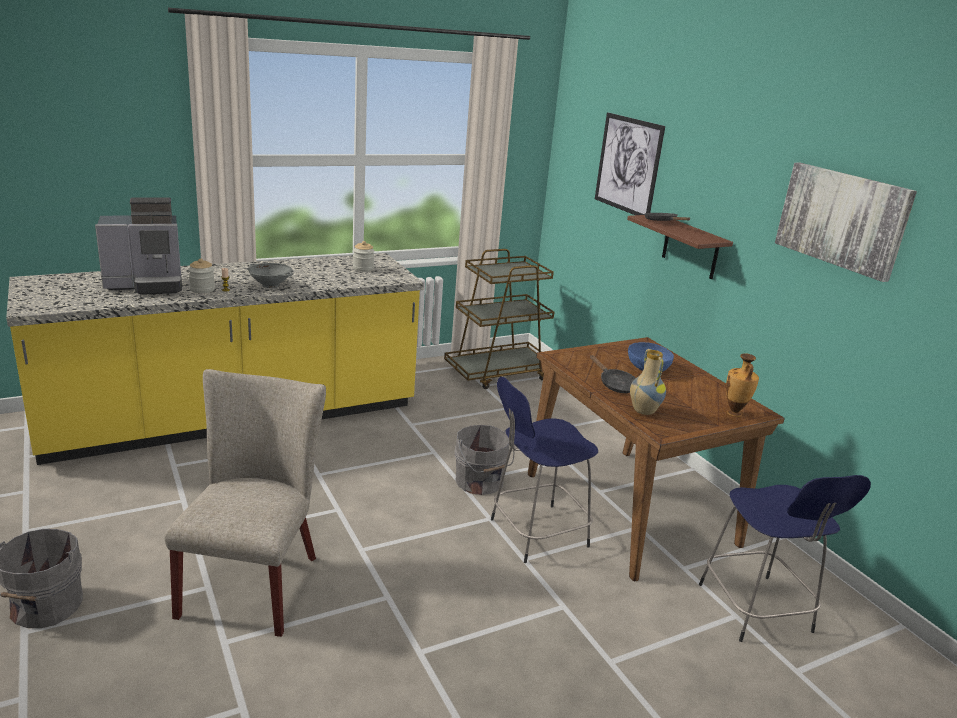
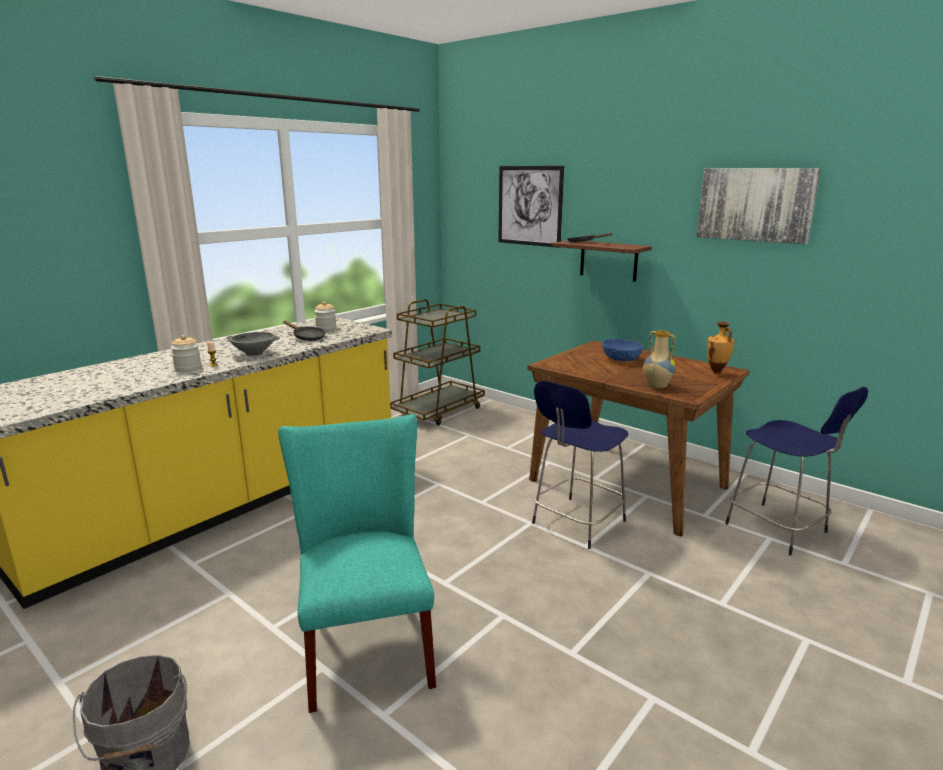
camera: 20 degrees left, 5 degrees down
coffee machine [95,197,182,295] -> none
beige chair [164,369,326,637] -> turquoise chair [278,414,436,713]
grey bucket [455,425,514,495] -> none
black frying pan [590,355,635,393] -> black frying pan moved to [283,321,326,341]

